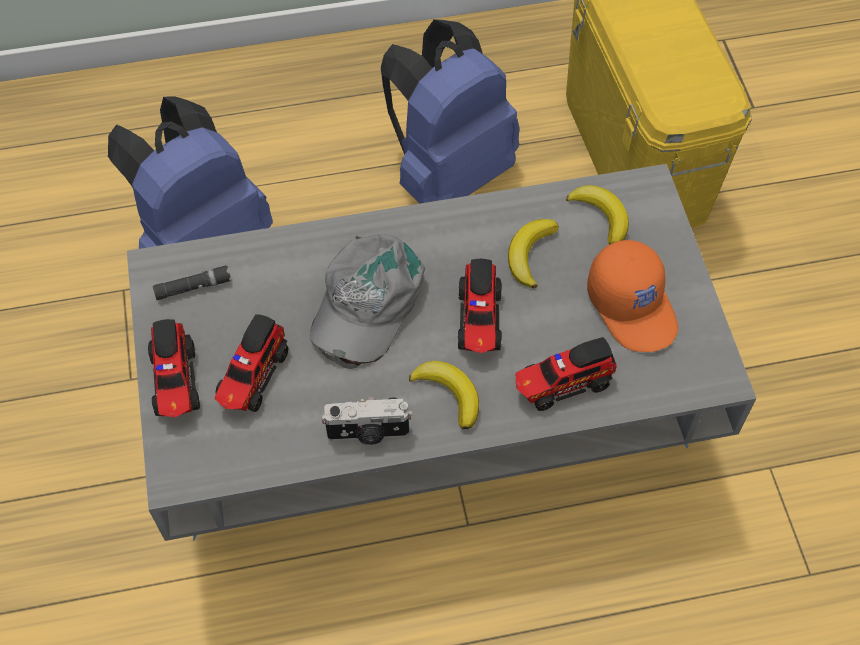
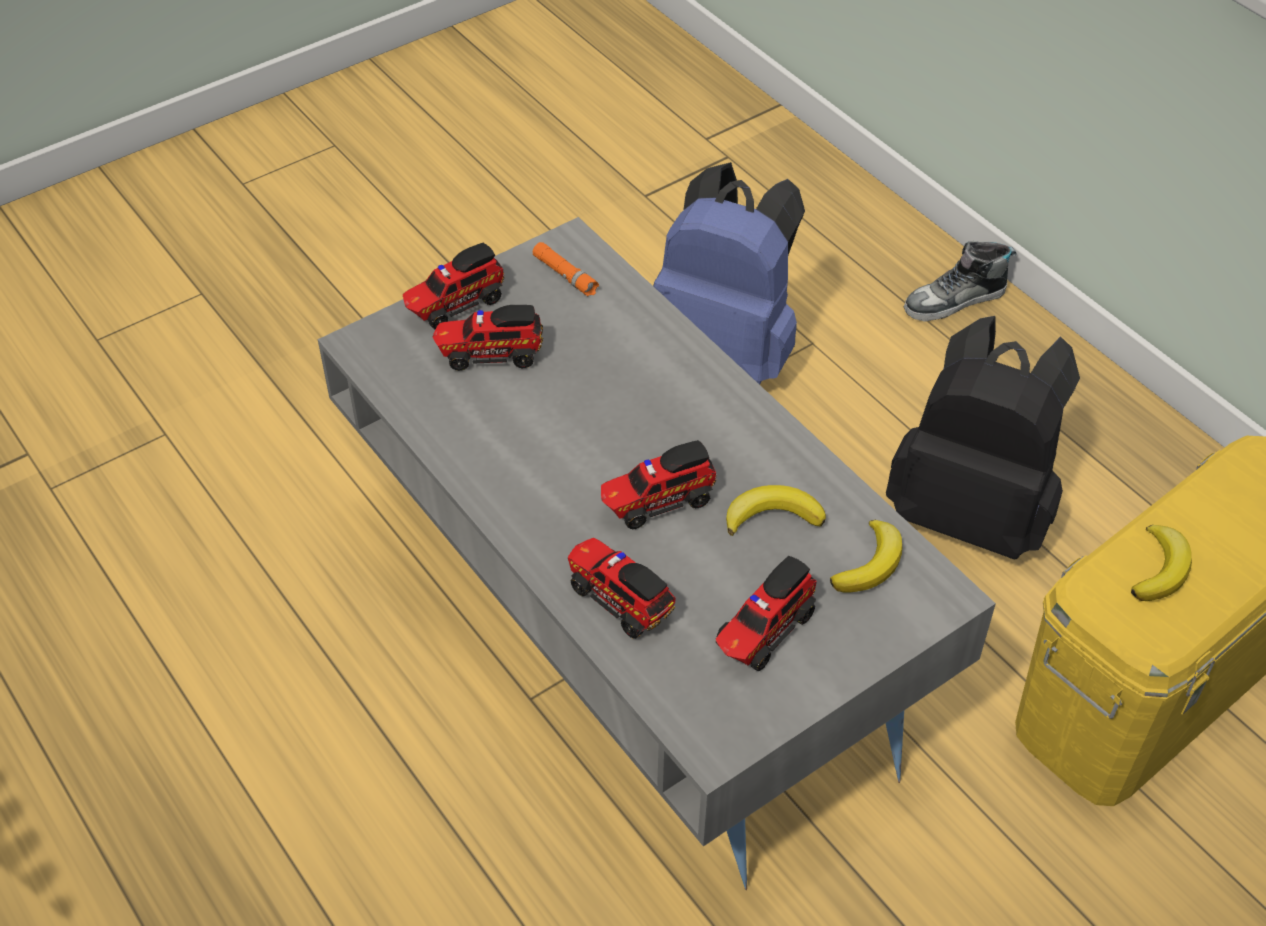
camera: 65 degrees right, 10 degrees down
black flashlight [153,266,232,300] -> orange flashlight [533,242,599,297]
grey cap [310,234,425,369] -> none
camera [321,397,412,445] -> none
blue backpack [381,19,520,203] -> black backpack [886,316,1080,559]
banana [409,361,479,429] -> banana moved to [1131,525,1192,601]
orange cap [587,239,678,352] -> toy truck [715,556,817,671]
none -> shoe [904,241,1017,322]

